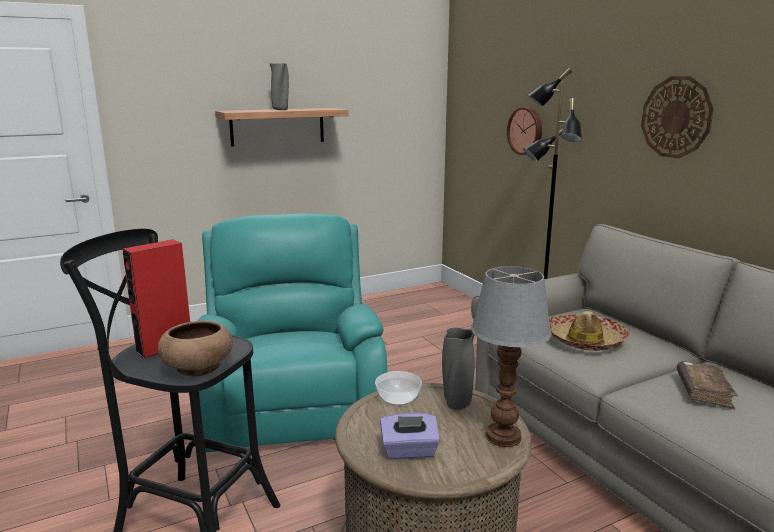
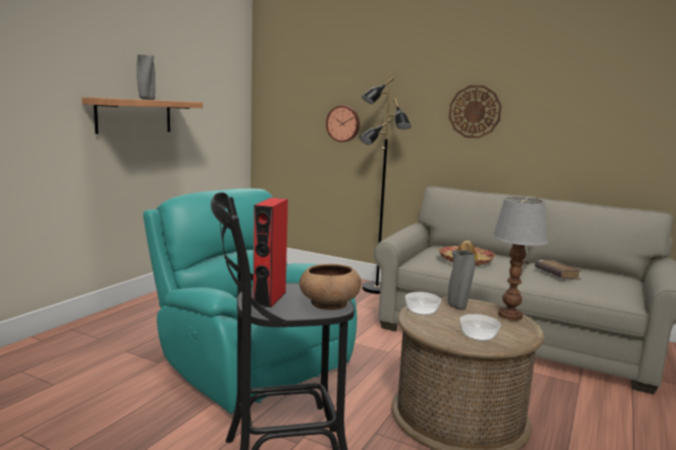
camera: 35 degrees left, 5 degrees down
purple tissue box [380,413,440,460] -> bowl [460,314,501,341]

